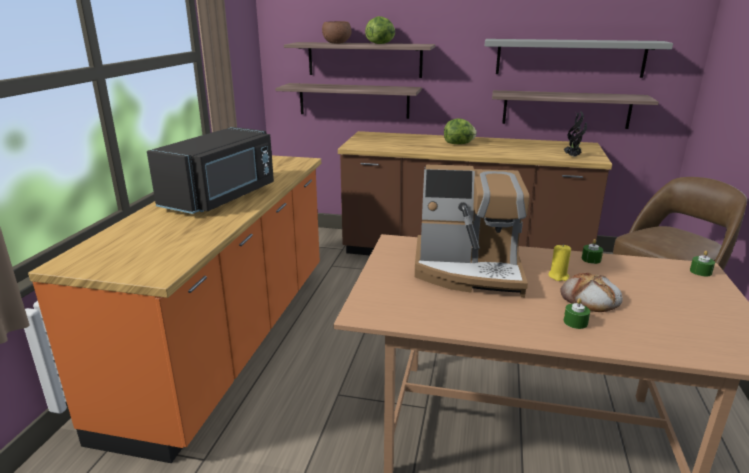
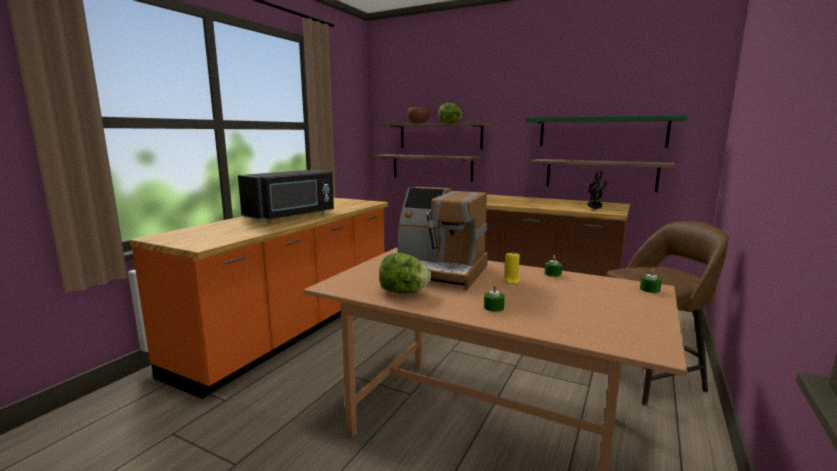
camera: 15 degrees right, 10 degrees down
lettuce [444,118,477,144] -> lettuce moved to [379,253,431,293]
grey shelf [485,39,673,78] -> green shelf [526,115,687,148]
bread [561,272,623,312] -> none

